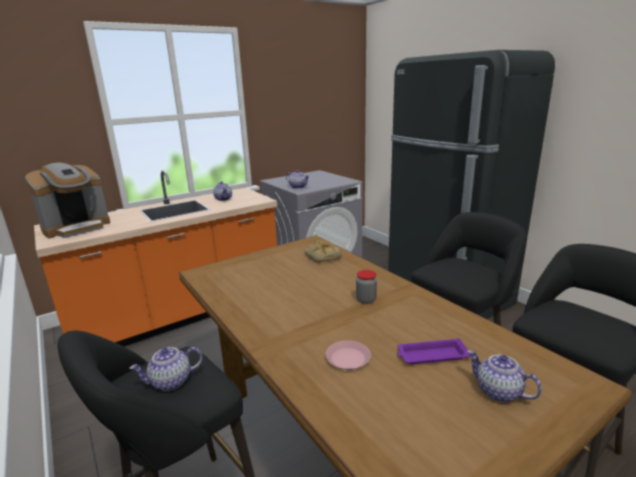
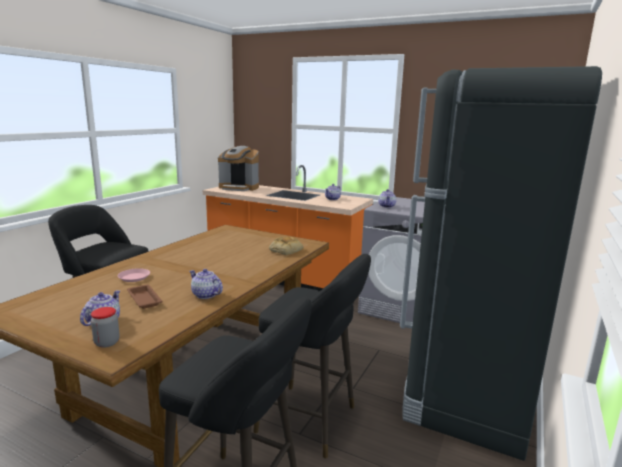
camera: 60 degrees right, 5 degrees down
teapot [130,347,203,391] -> teapot moved to [189,269,223,299]
jar [356,270,377,304] -> jar moved to [91,307,120,348]
purple tray [397,338,471,364] -> brown tray [127,285,163,309]

